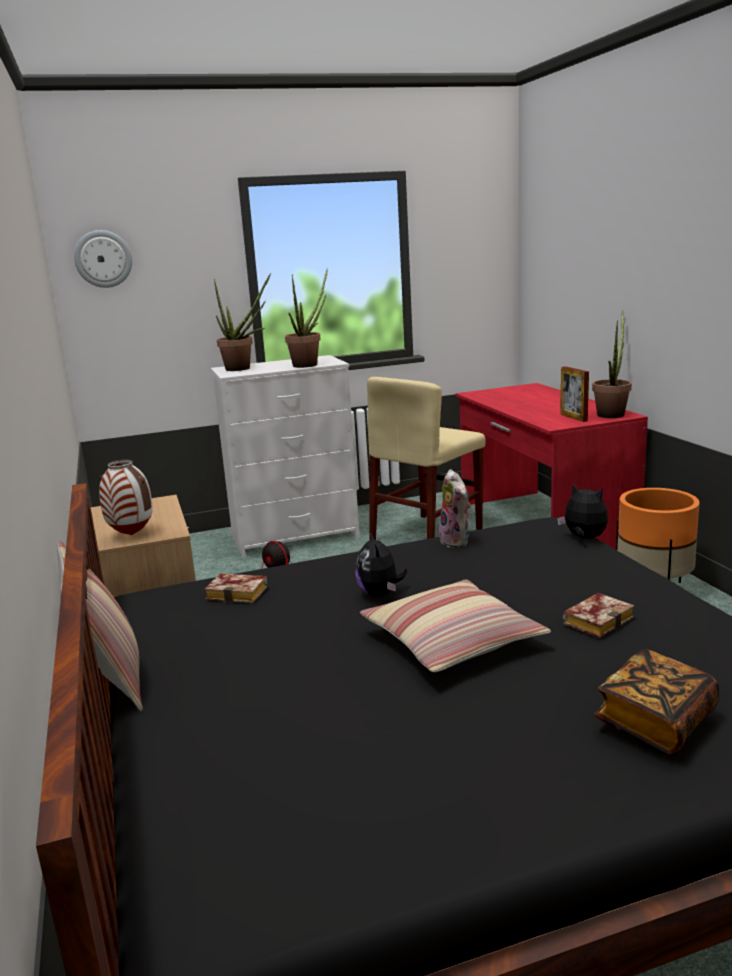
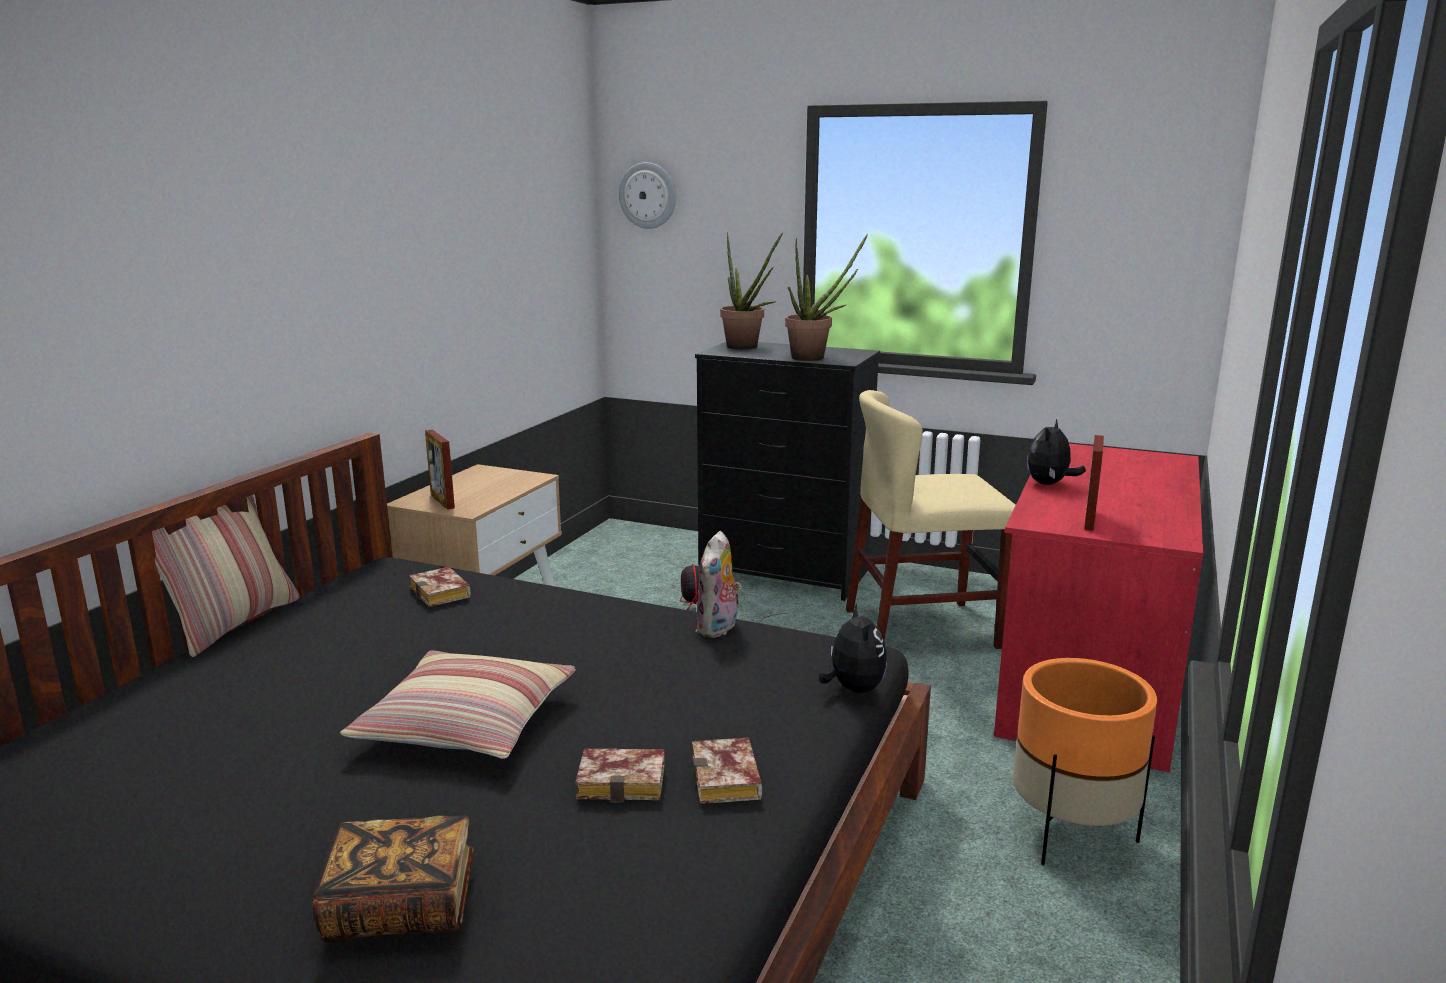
camera: 40 degrees right, 0 degrees up
vase [99,459,153,535] -> picture frame [425,430,455,510]
white dresser [211,355,360,558] -> black dresser [695,342,880,601]
plush toy [355,531,407,597] -> plush toy moved to [1027,419,1086,485]
potted plant [592,311,632,418] -> none
none -> book [692,738,762,804]

